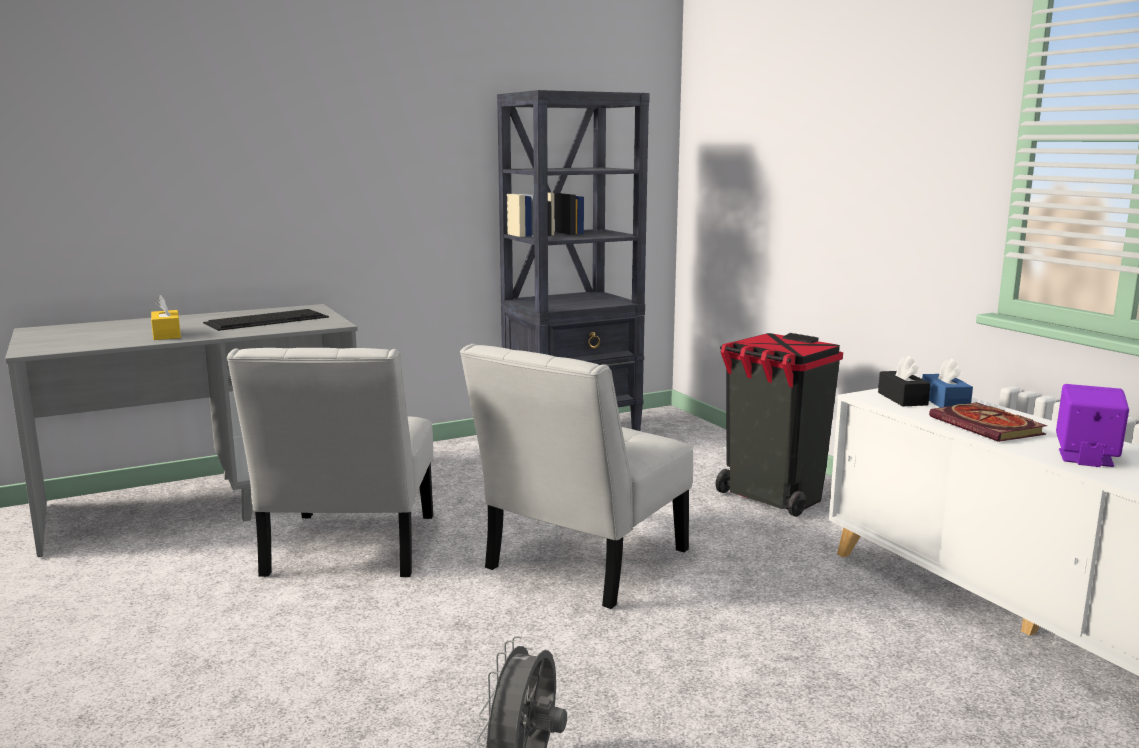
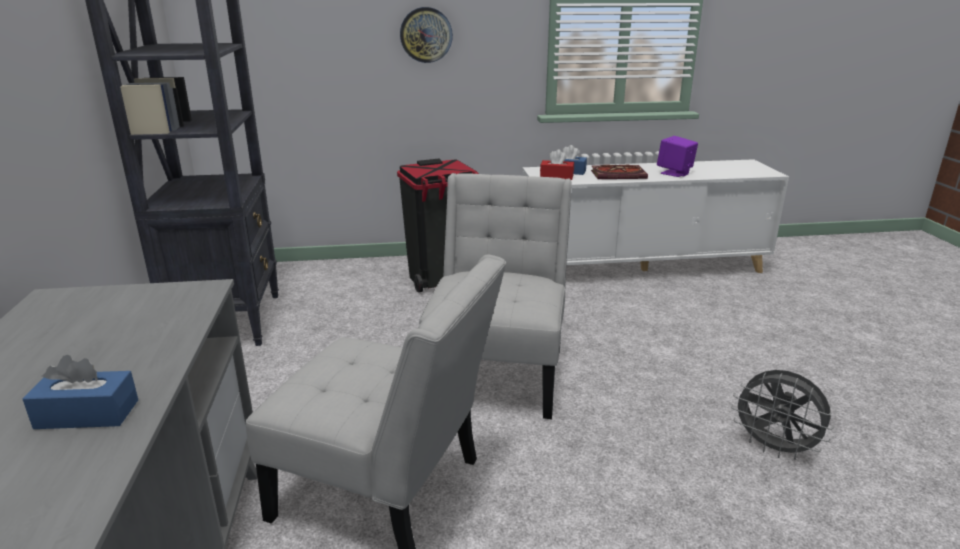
camera: 70 degrees left, 10 degrees up
yellow tissue box [151,295,181,340] -> blue tissue box [23,355,138,429]
keyboard [203,309,329,331] -> none
white chair [460,344,693,609] -> white chair turned 135 degrees counterclockwise [419,173,572,419]
black tissue box [878,356,931,406] -> red tissue box [540,149,574,180]
none -> wall clock [400,7,453,63]

